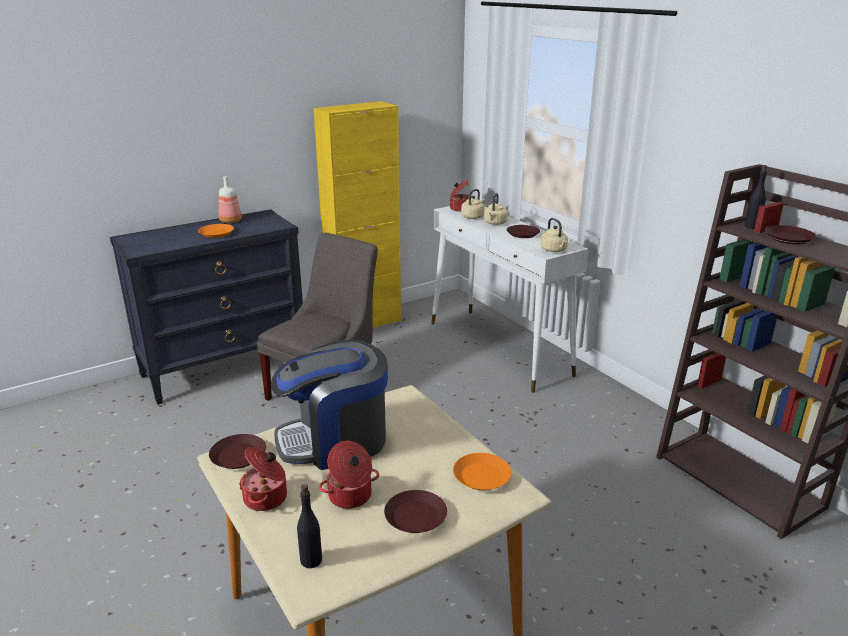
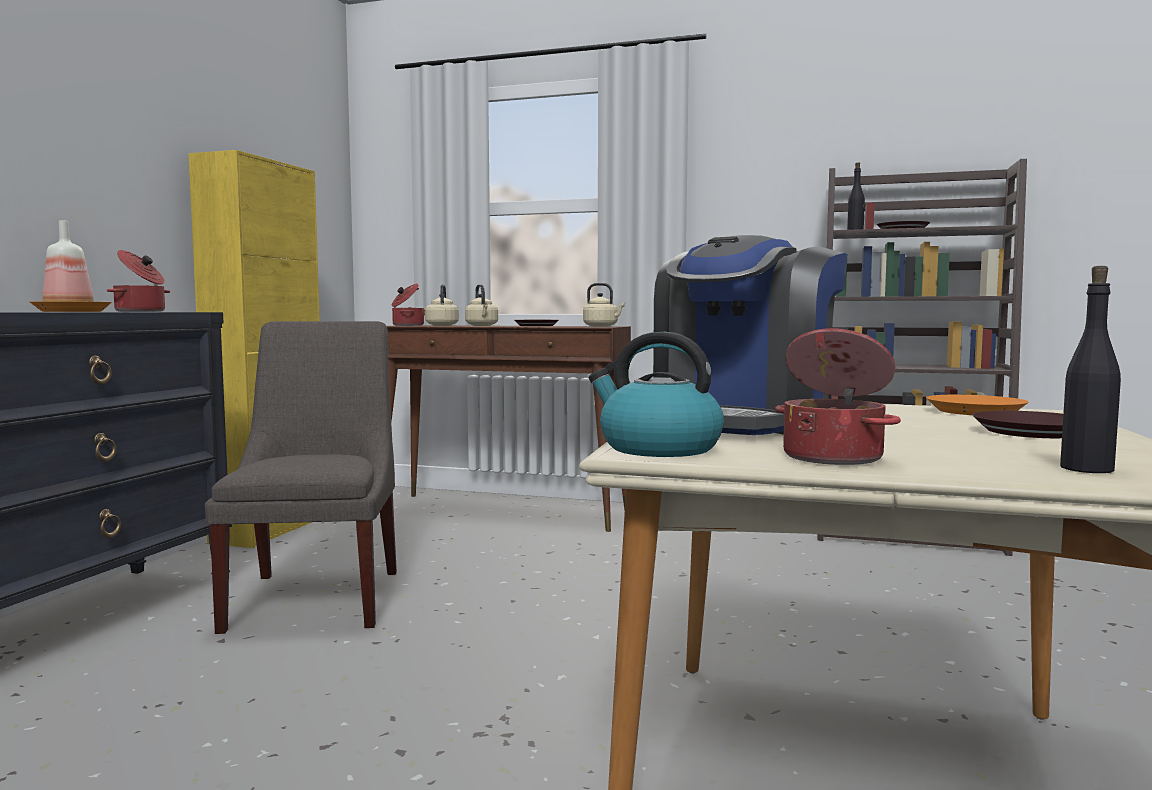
camera: 40 degrees left, 20 degrees down
brown plate [209,434,266,469] -> kettle [589,332,724,457]
cooking pot [319,441,379,509] -> cooking pot moved to [107,250,170,312]
white console table [431,206,589,393] -> brown console table [379,325,631,532]

